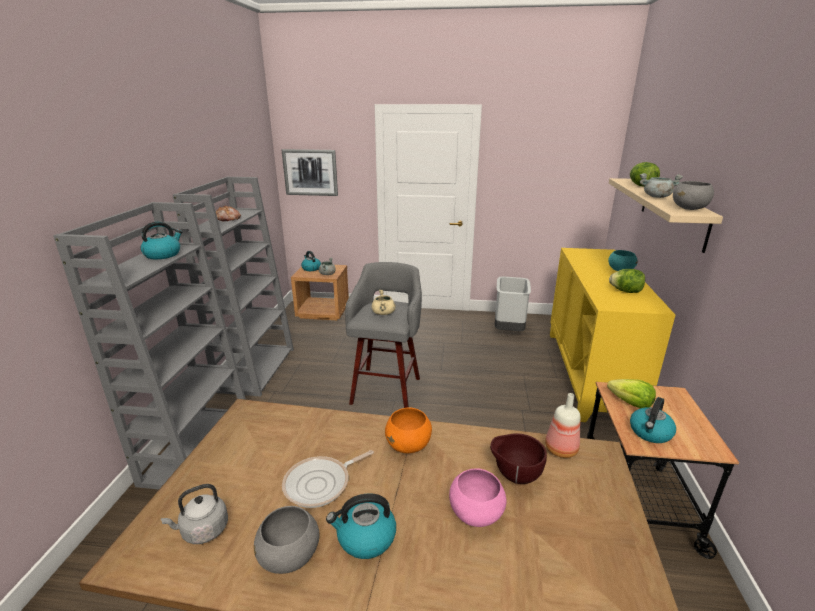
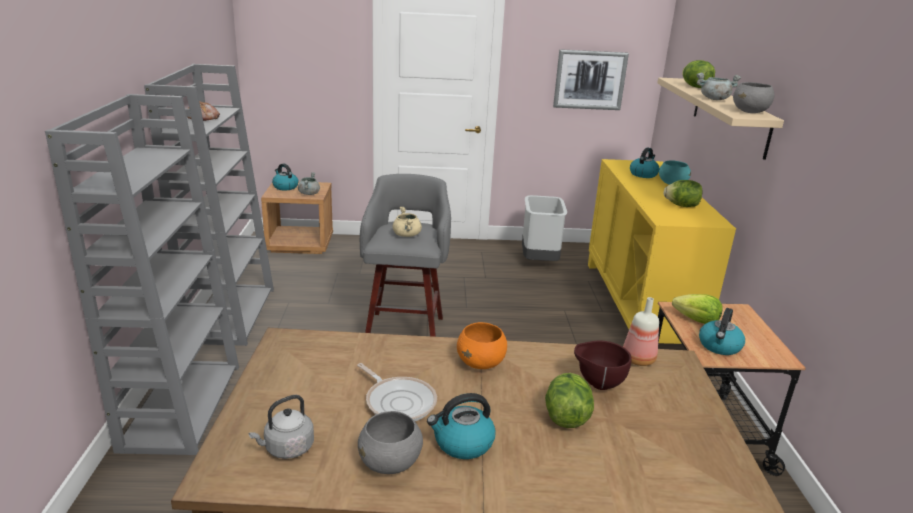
camera: 10 degrees left, 0 degrees up
kettle [141,222,182,259] -> kettle moved to [630,148,659,178]
picture [281,149,338,196] -> picture moved to [553,49,629,110]
frying pan [282,450,374,508] -> frying pan turned 90 degrees counterclockwise [357,363,437,421]
pink bowl [449,468,506,527] -> lettuce [545,373,594,428]

